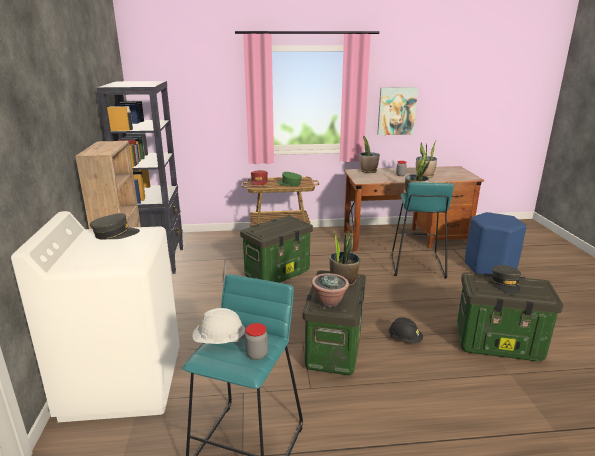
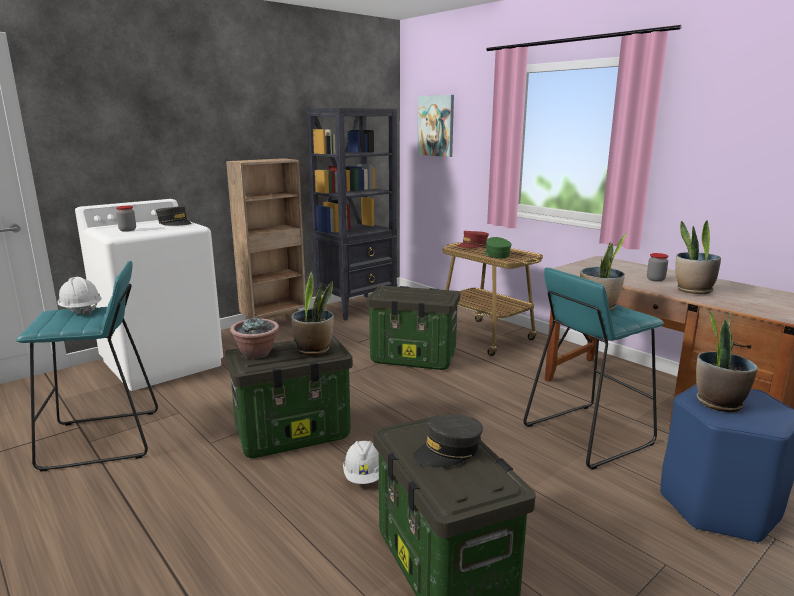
camera: 55 degrees right, 5 degrees down
jar [245,323,268,360] -> jar moved to [116,206,136,232]
potted plant [359,136,380,173] -> potted plant moved to [696,311,758,412]
picture [377,87,418,135] -> picture moved to [417,95,454,157]
black hard hat [388,317,423,343] -> white hard hat [343,440,379,484]

